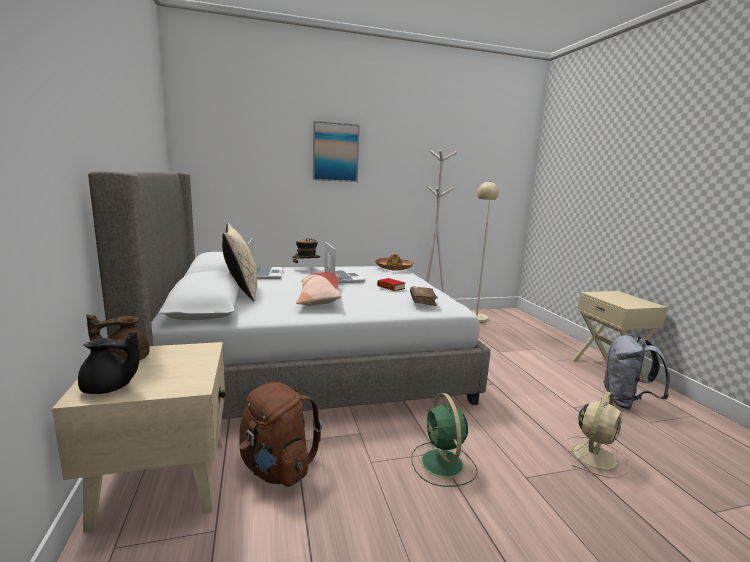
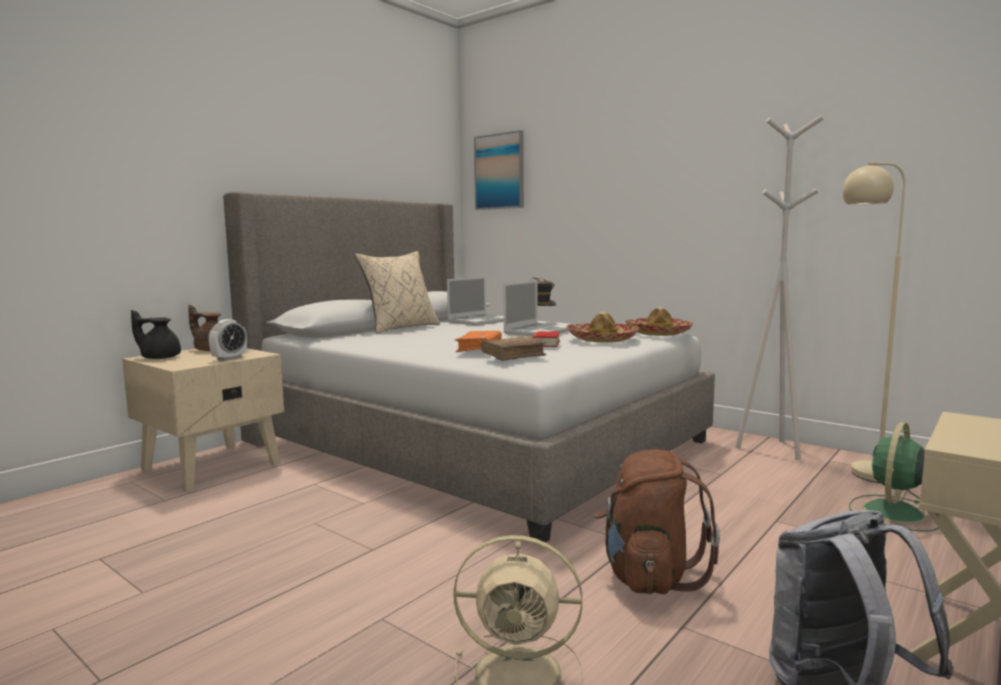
camera: 55 degrees right, 5 degrees down
black teapot [78,332,140,394] -> black teapot turned 135 degrees clockwise [131,310,181,359]
brown backpack [239,382,322,487] -> brown backpack moved to [594,449,720,594]
pillow [296,272,341,306] -> none
picture [313,121,360,182] -> picture moved to [474,130,524,210]
green fan [411,393,478,487] -> green fan moved to [849,422,939,532]
none -> alarm clock [209,319,247,361]
none -> orange book [455,331,502,352]
none -> hat [566,312,639,343]

